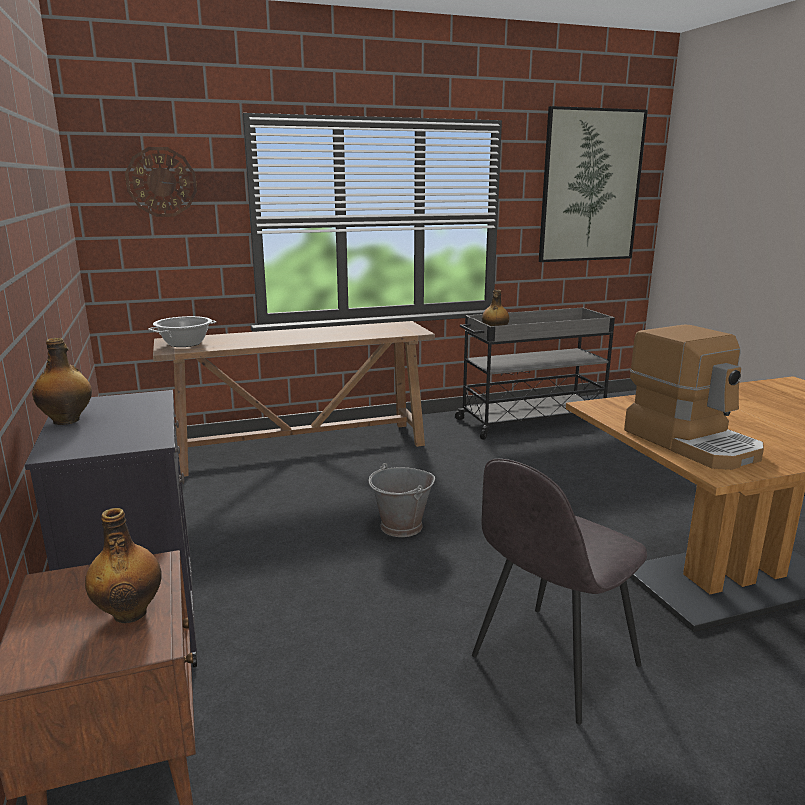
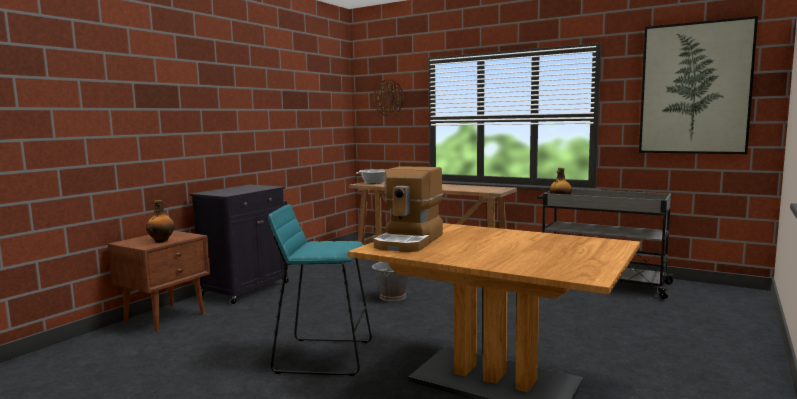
camera: 50 degrees right, 10 degrees down
bottle [32,338,92,425] -> none
grey chair [472,459,647,725] -> turquoise stool [268,204,372,376]

